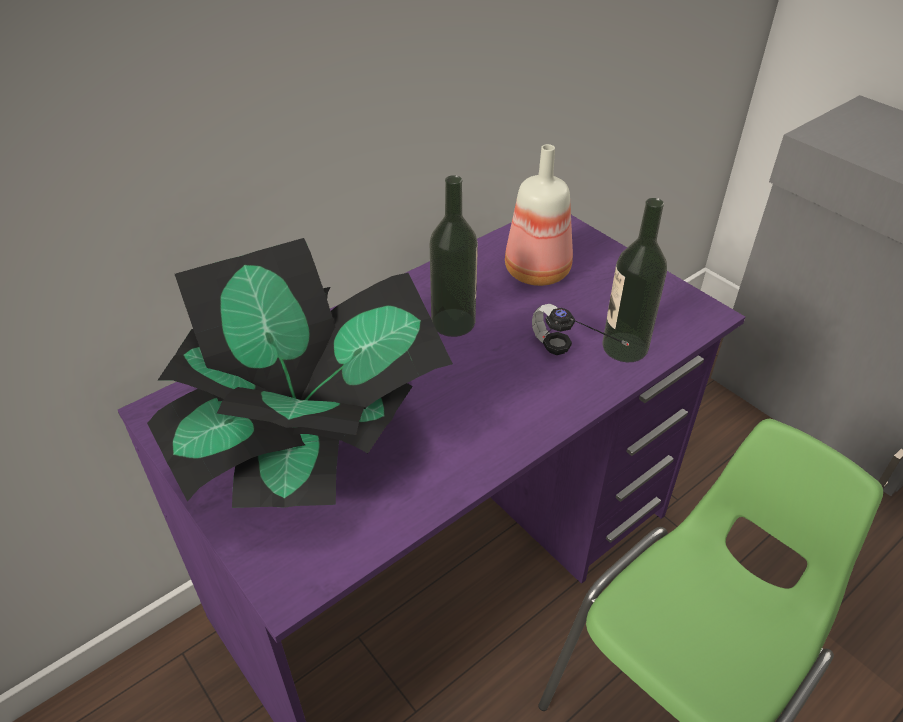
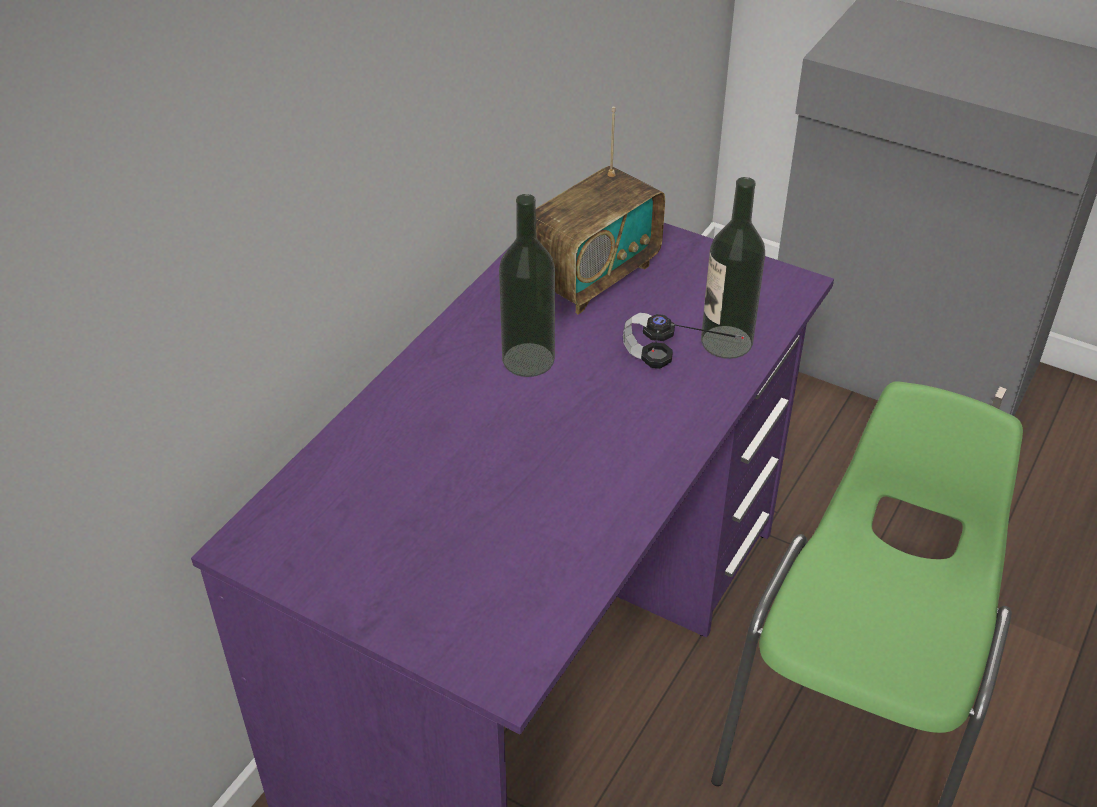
camera: 20 degrees left, 0 degrees up
potted plant [147,238,453,508] -> none
bottle [505,144,573,286] -> radio [536,107,665,315]

